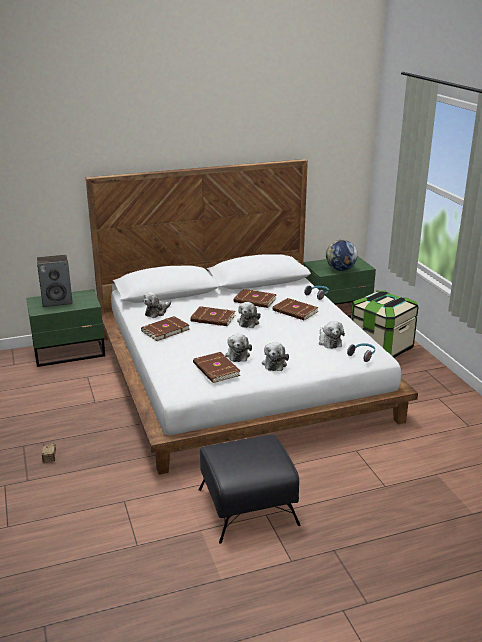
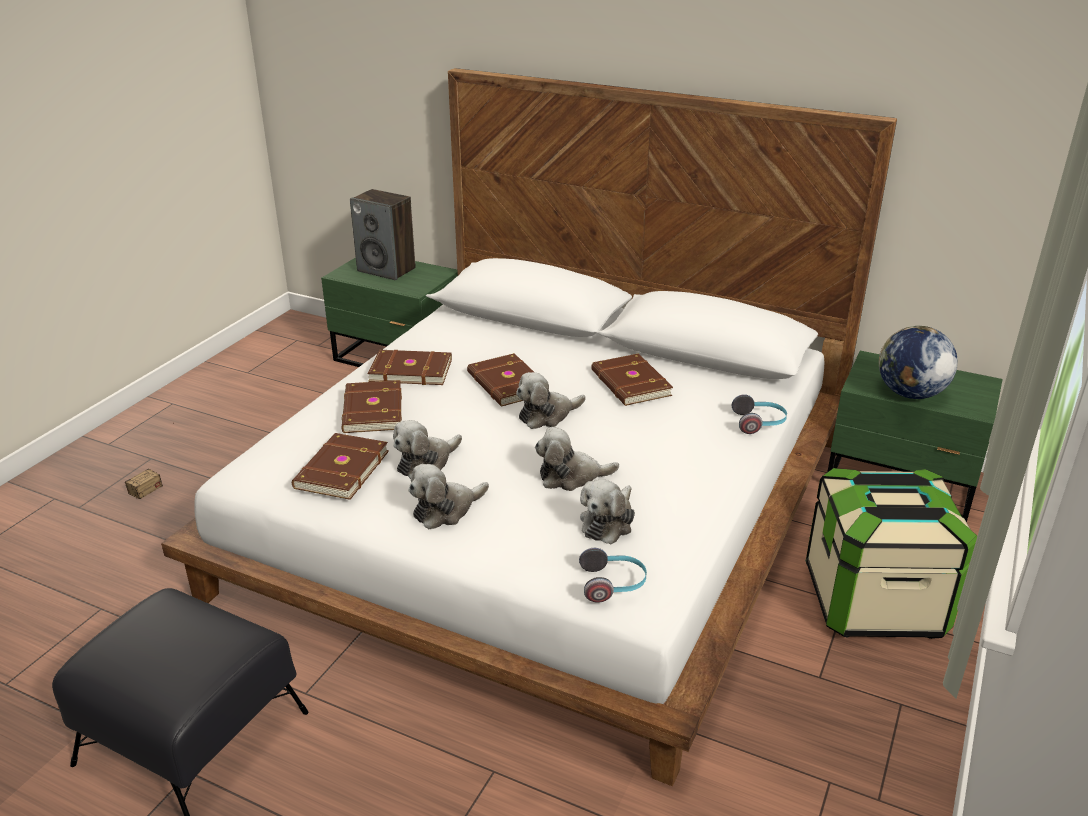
camera: 45 degrees right, 5 degrees up
plush toy [143,292,171,318] -> plush toy moved to [535,427,619,491]
brown book [273,298,319,320] -> brown book moved to [342,380,402,433]

